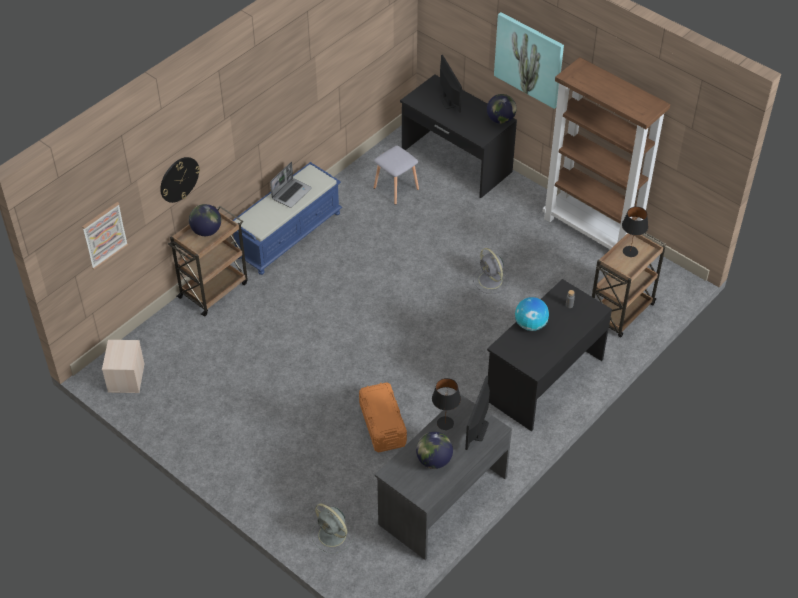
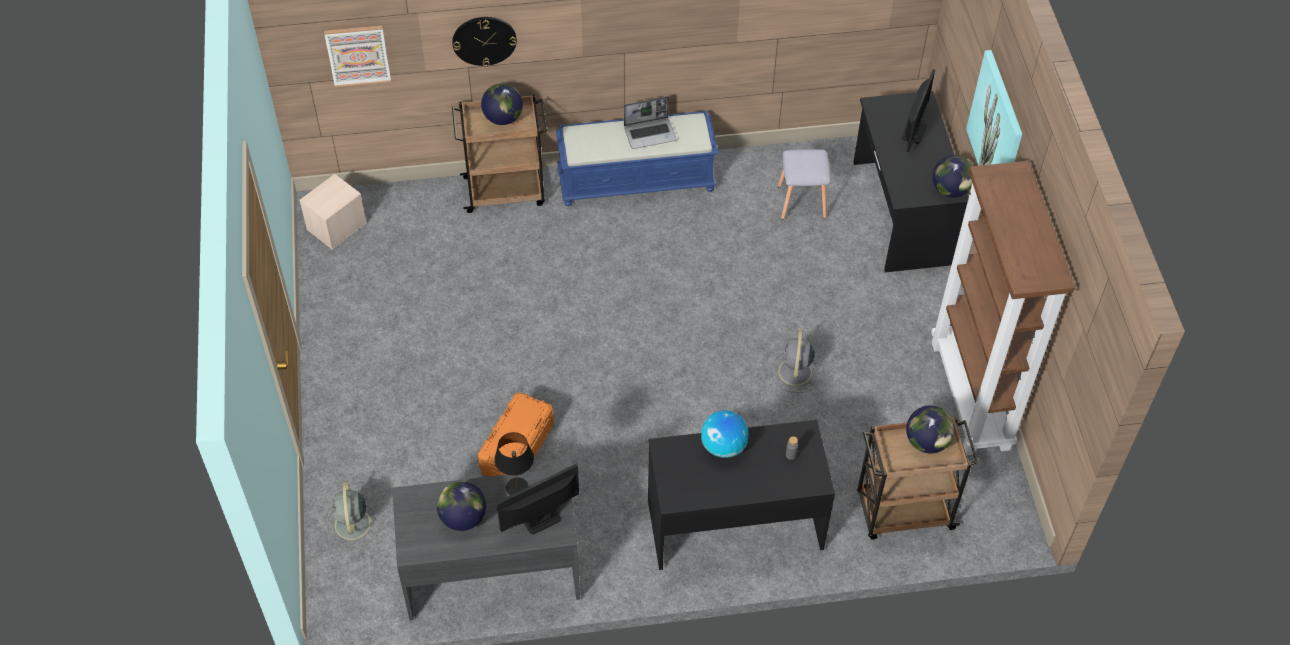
camera: 40 degrees right, 5 degrees up
black table lamp [622,207,648,257] -> globe [906,405,955,453]

